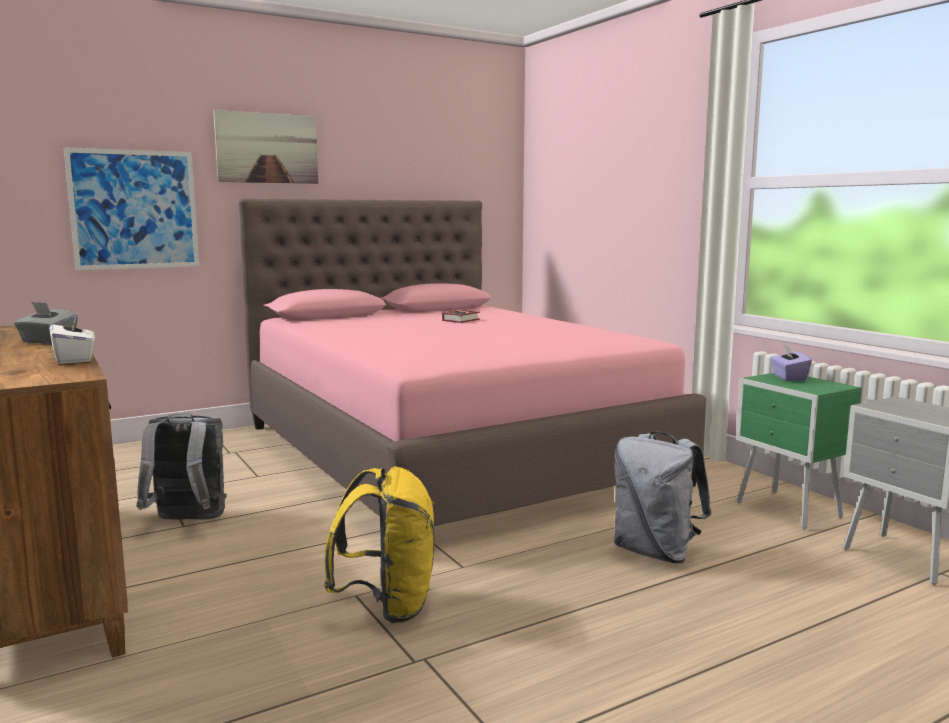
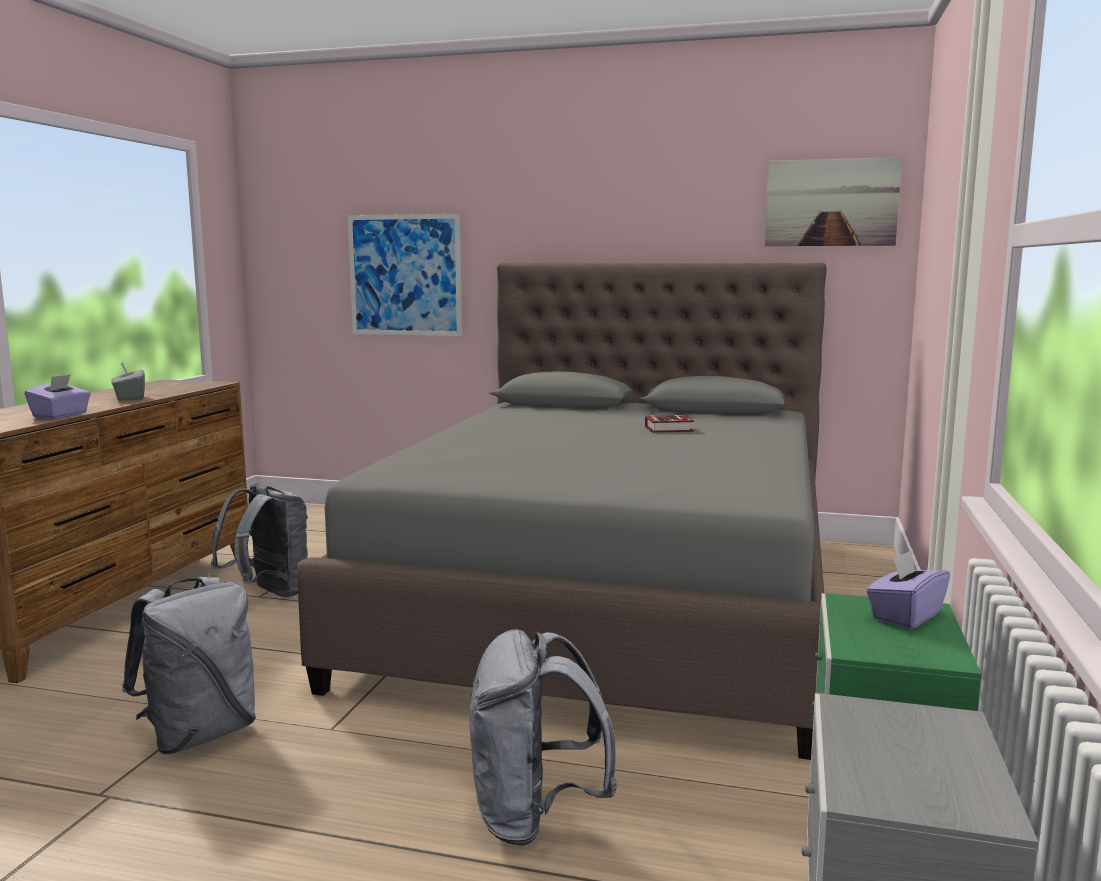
camera: 45 degrees right, 0 degrees up
white tissue box [49,312,95,364] -> purple tissue box [25,374,91,419]
picture [213,110,318,184] -> picture moved to [765,157,902,246]
pink bed [239,198,706,526] -> grey bed [297,263,827,760]
yellow backpack [324,467,435,624] -> grey backpack [122,577,256,755]

